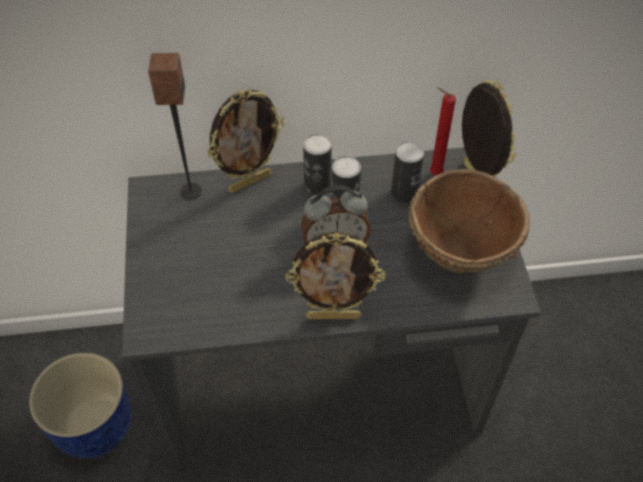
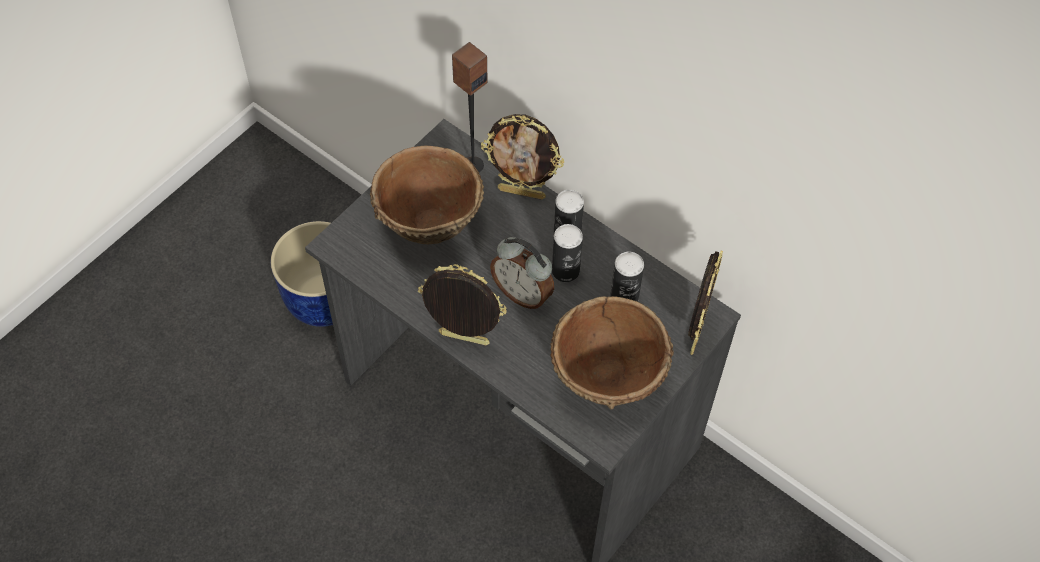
camera: 45 degrees right, 5 degrees up
picture frame [285,232,385,320] -> picture frame turned 150 degrees clockwise [418,264,507,346]
red candle [430,87,456,175] -> none
none -> brown bowl [370,145,484,245]

